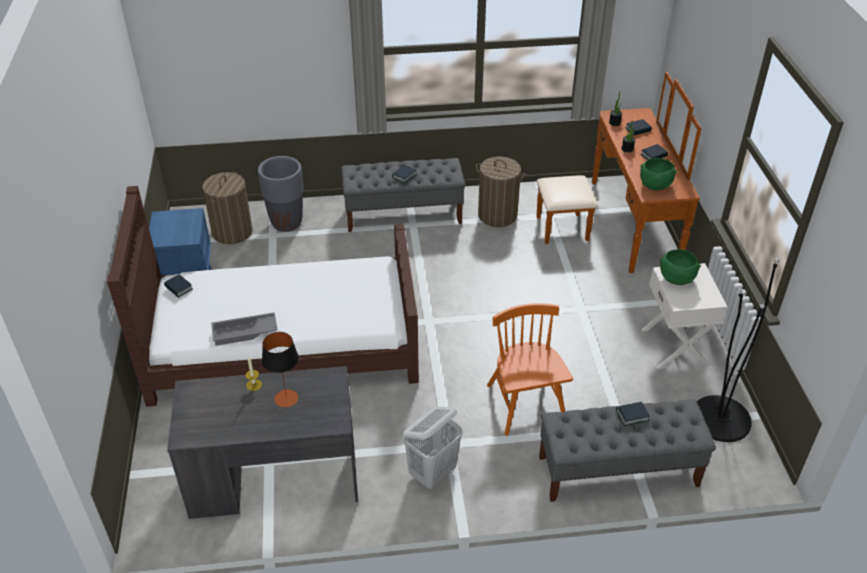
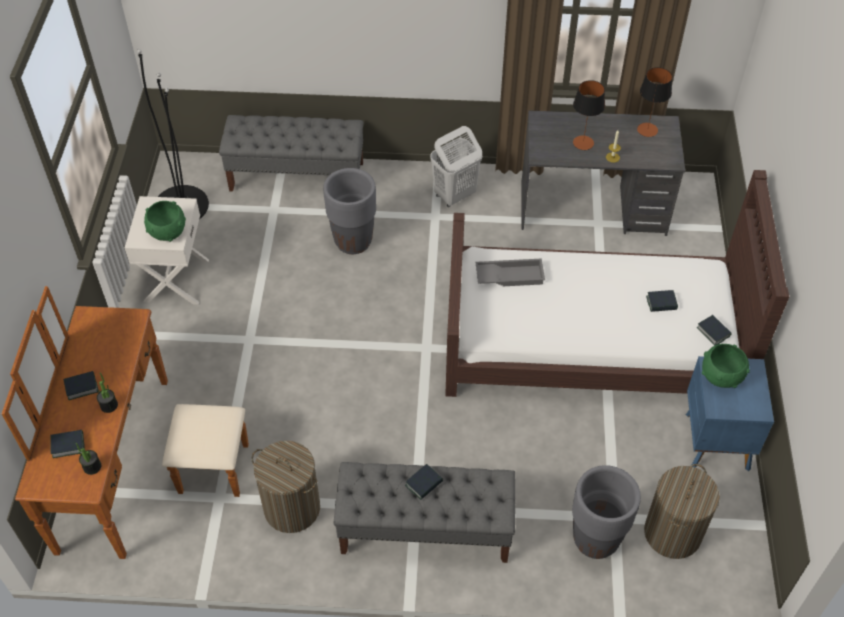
camera: 170 degrees left, 10 degrees up
grey tray [211,312,278,346] -> grey tray moved to [475,258,545,286]
orange chair [487,303,573,436] -> grey planter [323,168,376,254]
book [616,402,650,426] -> book moved to [646,290,678,312]
green bowl [640,158,677,190] -> green bowl moved to [702,344,750,388]
none -> table lamp [637,67,672,137]

